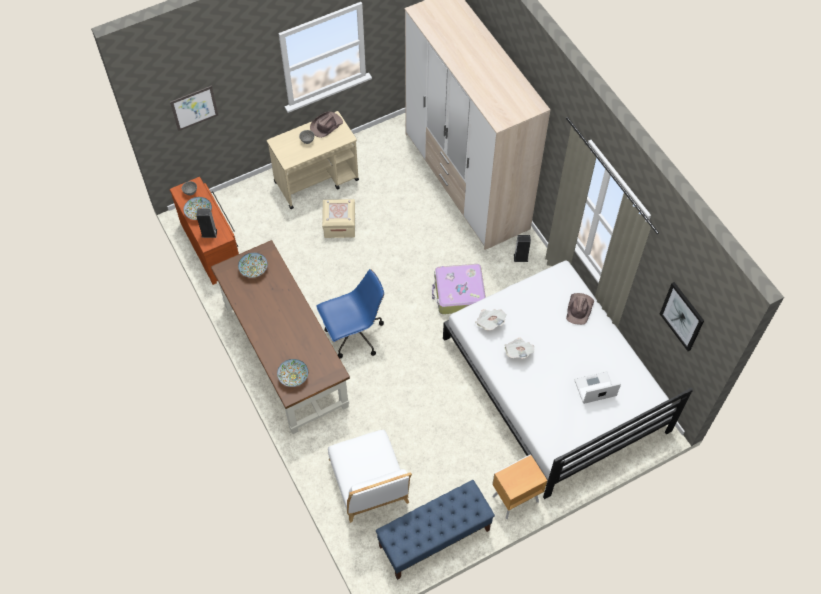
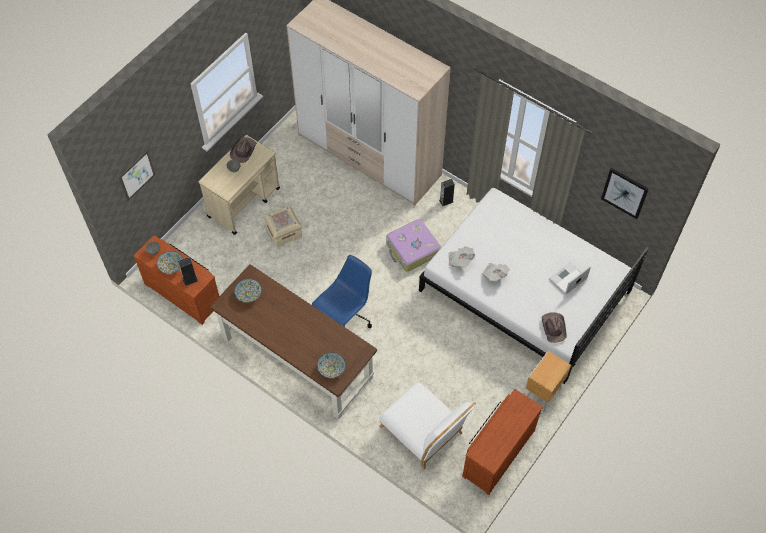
camera: 25 degrees left, 0 degrees up
blue bench [376,480,495,580] -> brown dresser [462,389,543,495]
brown hat [566,293,594,325] -> brown hat moved to [541,312,567,343]

